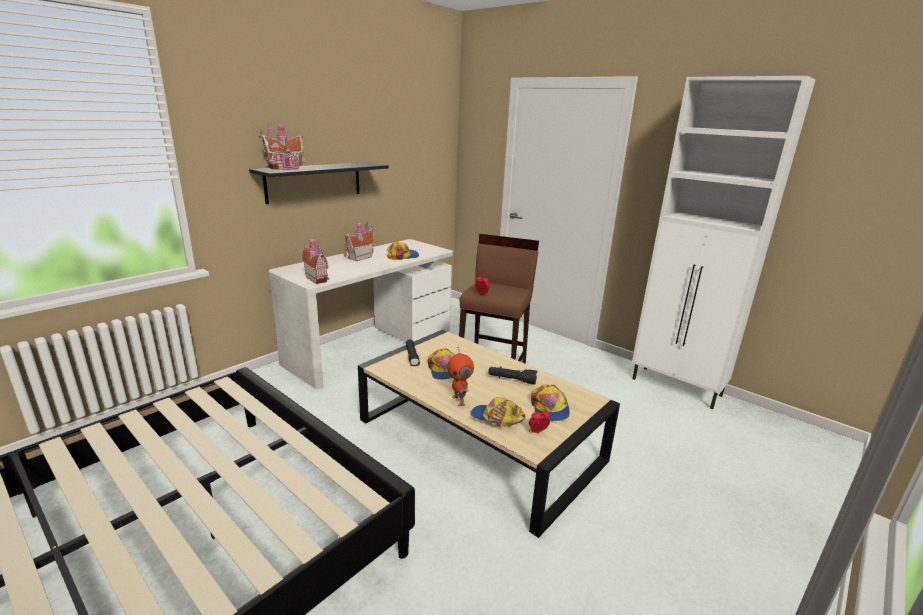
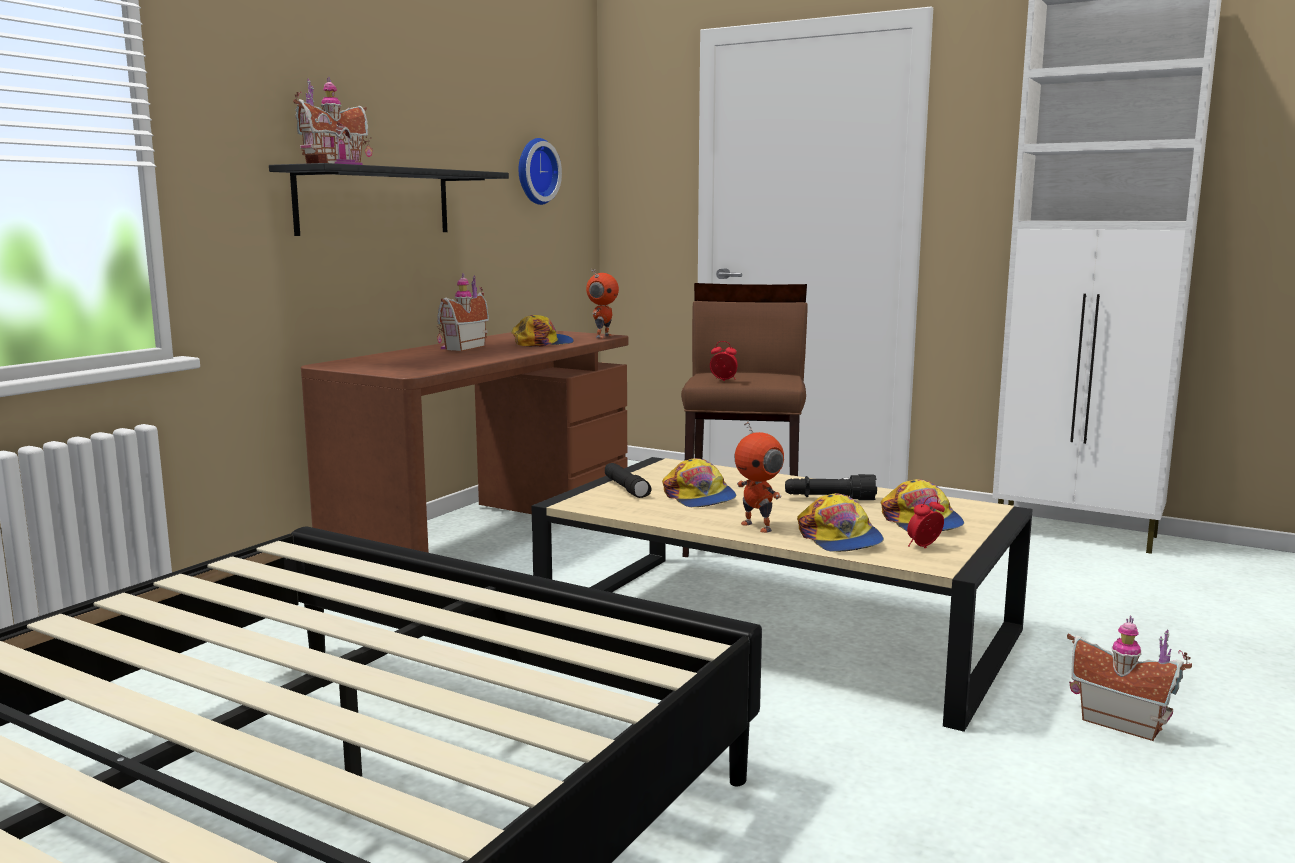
camera: 10 degrees left, 10 degrees down
white desk [269,239,453,389] -> brown desk [301,331,628,553]
toy house [302,237,329,284] -> toy house moved to [1067,616,1192,741]
cap [470,397,525,427] -> cap turned 120 degrees counterclockwise [797,493,884,552]
none -> wall clock [519,138,562,205]
none -> toy robot [586,268,619,339]

